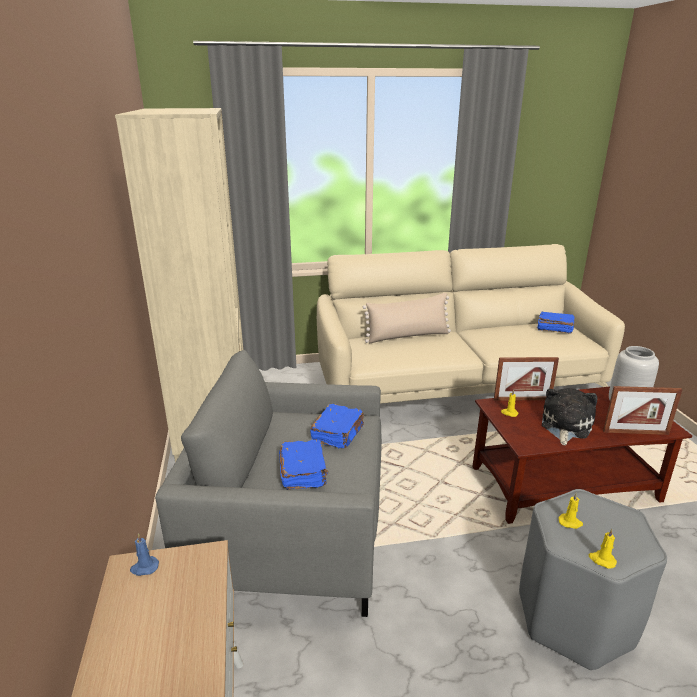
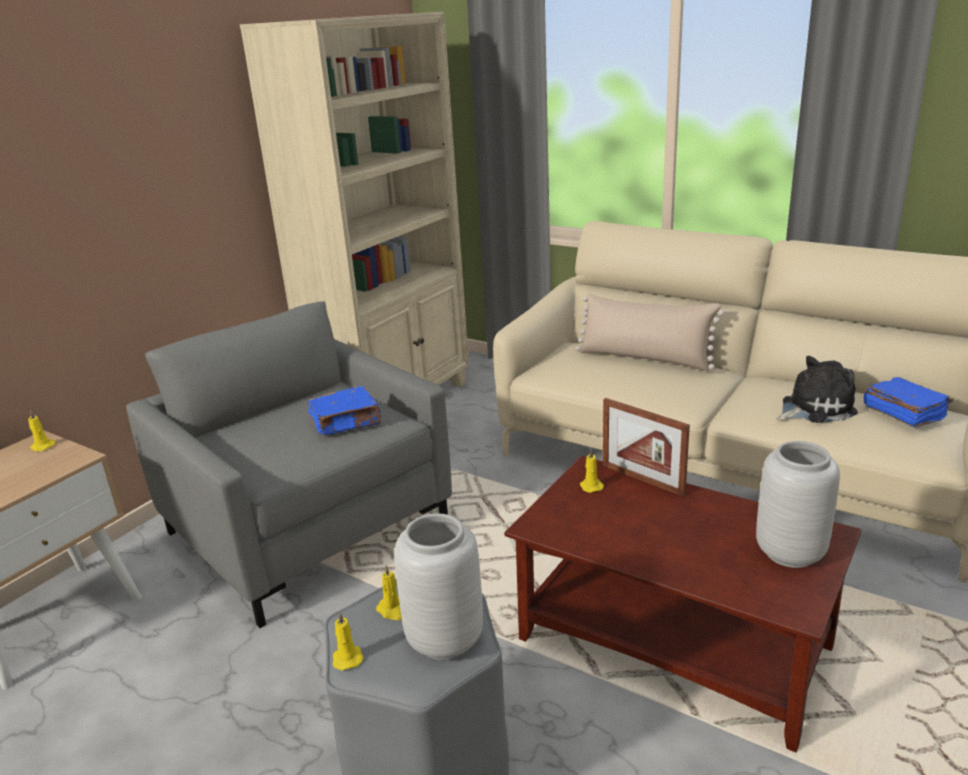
camera: 45 degrees right, 0 degrees up
blue candle [130,533,159,576] -> yellow candle [28,410,55,451]
blue book [279,439,328,490] -> none
plush toy [542,388,597,446] -> plush toy moved to [777,356,858,423]
picture frame [603,386,683,435] -> none
none -> grey vase [394,514,483,660]

